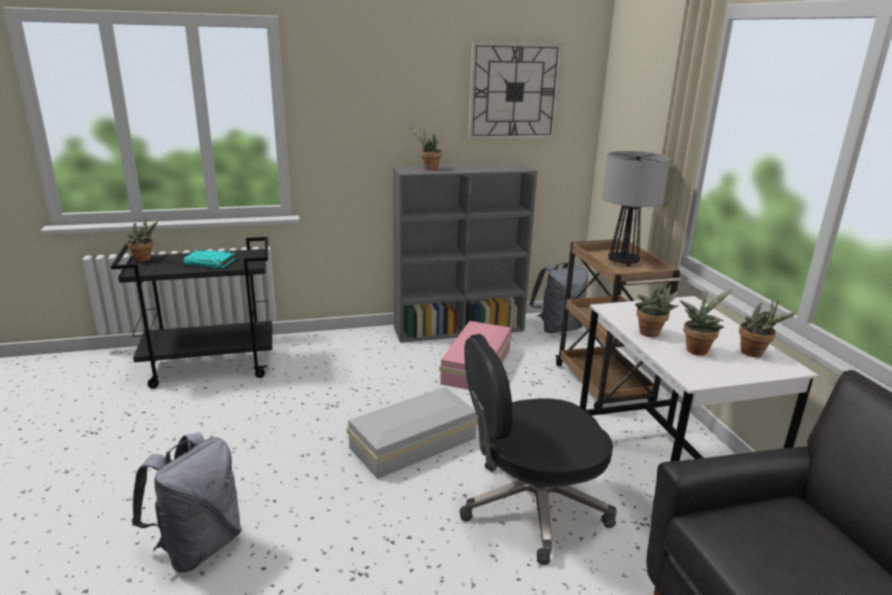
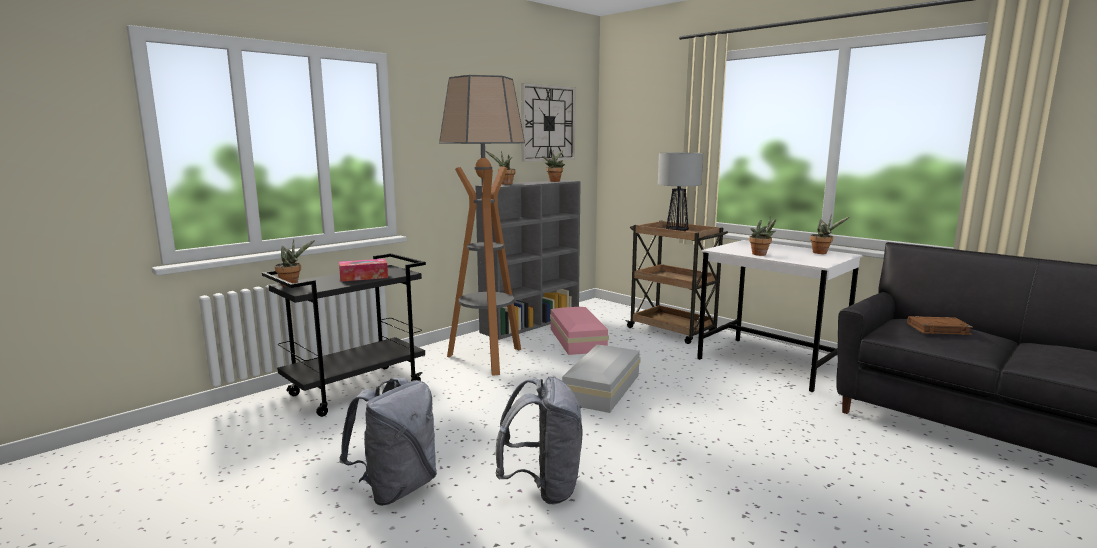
camera: 30 degrees left, 10 degrees down
turquoise book [183,250,236,269] -> tissue box [339,259,388,282]
black office chair [460,334,617,565] -> none
grey backpack [529,263,588,333] -> grey backpack moved to [339,378,437,506]
potted plant [680,289,733,356] -> potted plant moved to [542,150,565,182]
none -> floor lamp [439,75,525,376]
none -> brown book [907,316,973,335]

